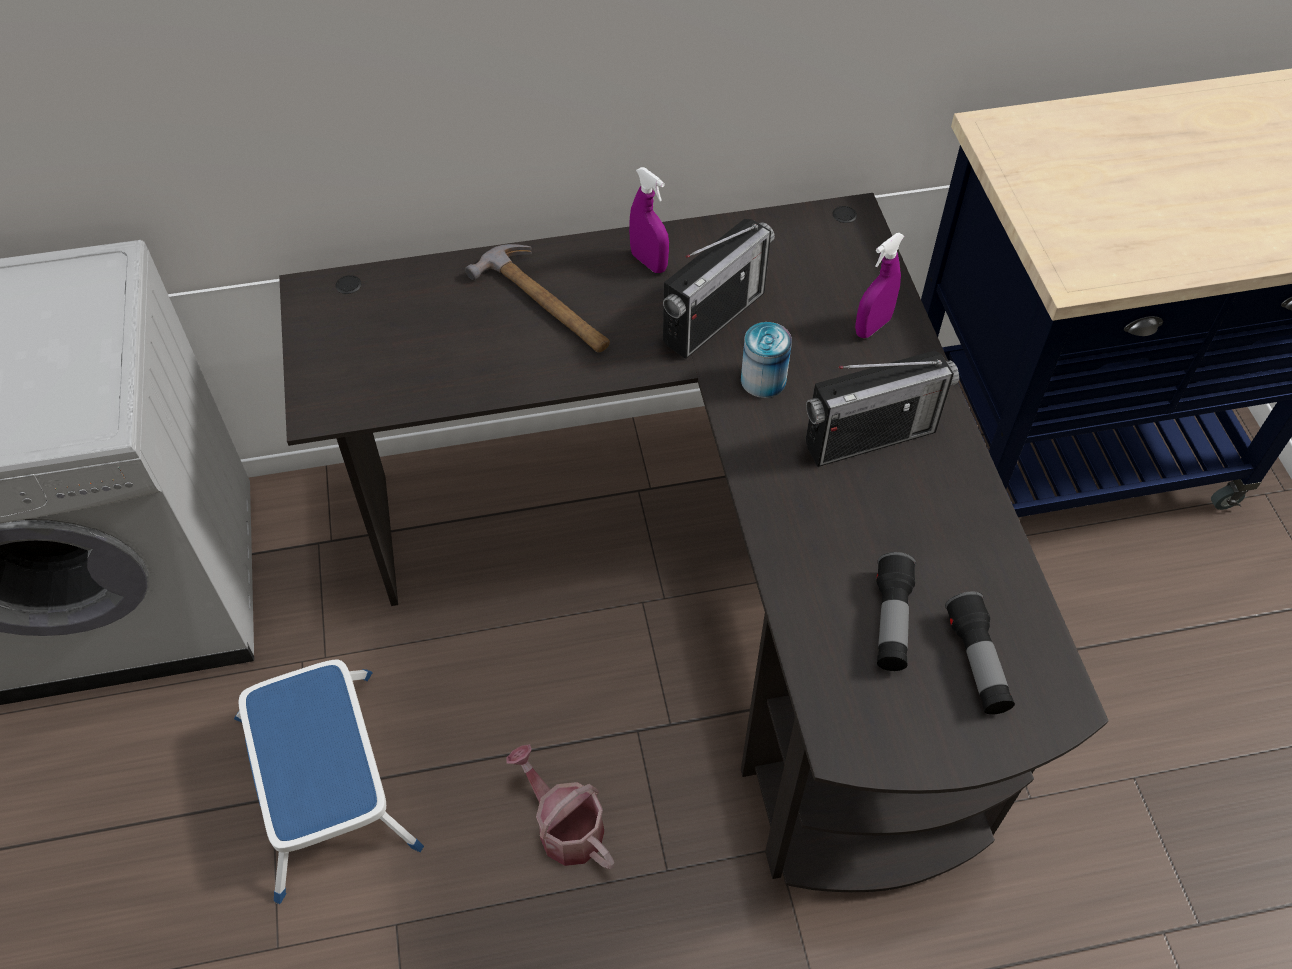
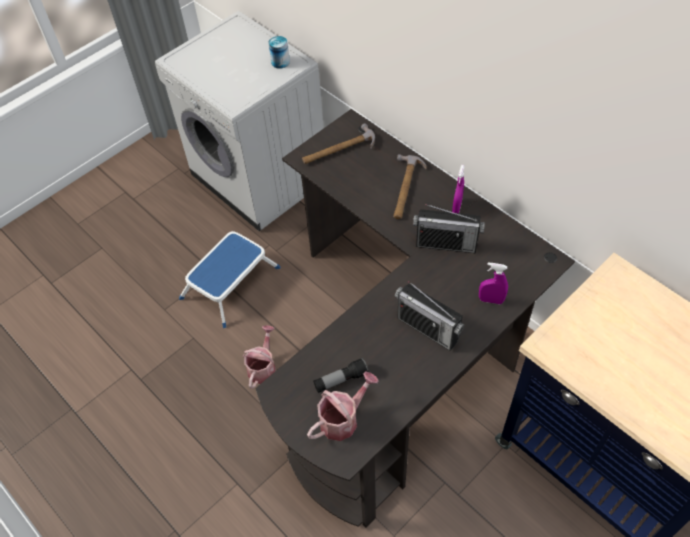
camera: 60 degrees right, 0 degrees up
can [741,322,792,398] -> can moved to [268,36,290,69]
flashlight [945,591,1015,715] -> watering can [307,371,379,441]
none -> hammer [302,123,375,164]

